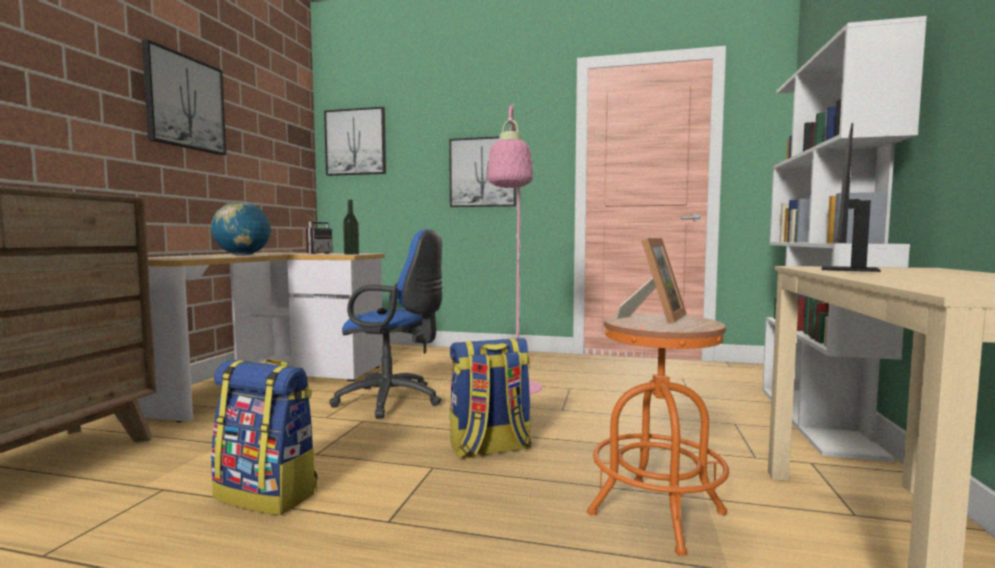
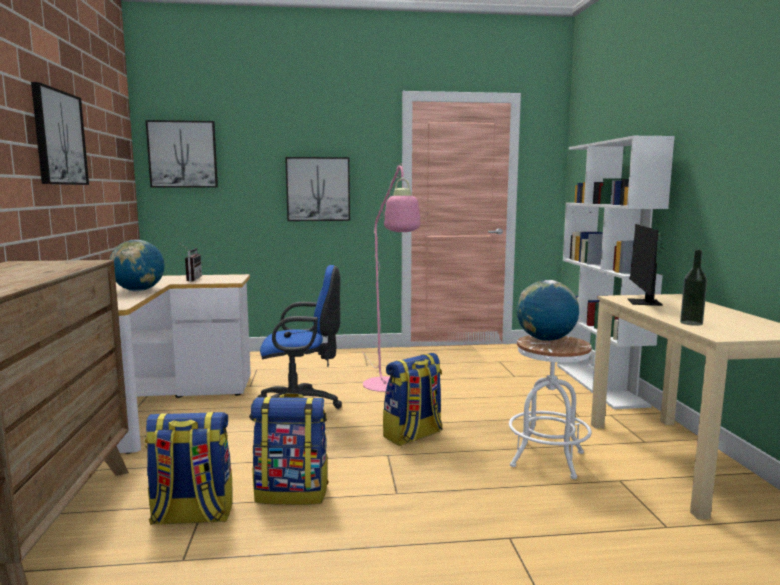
camera: 20 degrees left, 5 degrees up
bottle [343,200,359,255] -> bottle moved to [680,250,707,326]
orange stool [587,313,729,556] -> white stool [509,335,592,479]
picture frame [616,238,687,324] -> globe [516,280,579,341]
none -> backpack [145,412,233,525]

